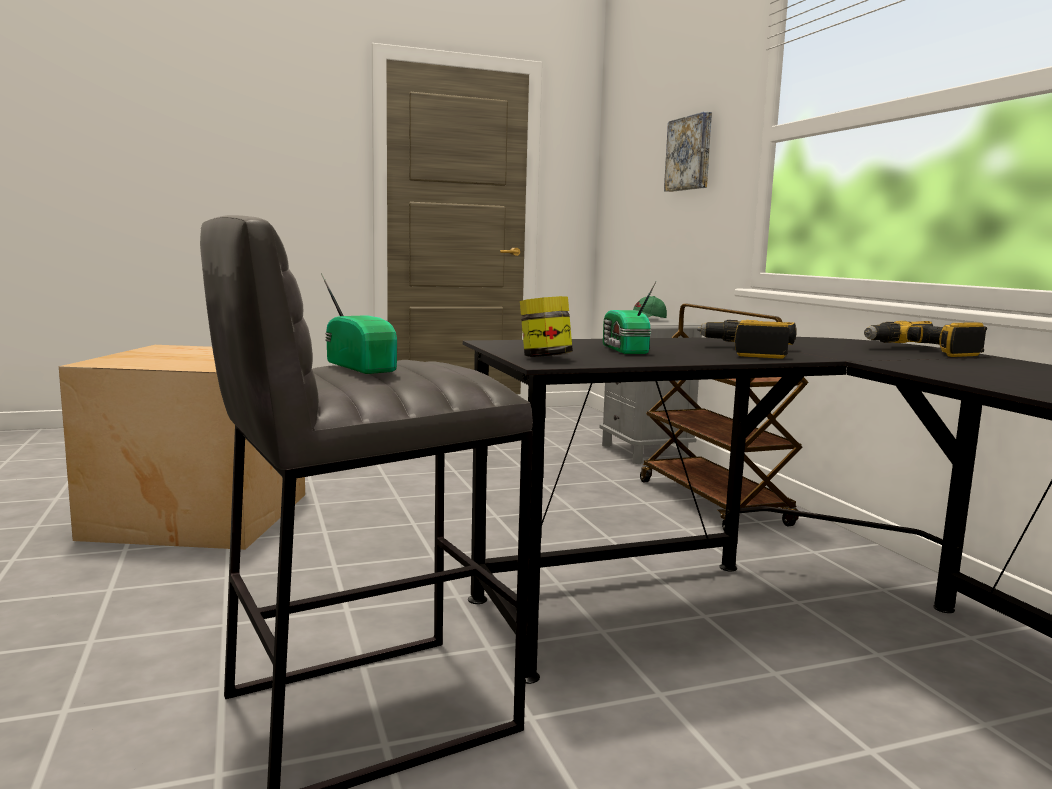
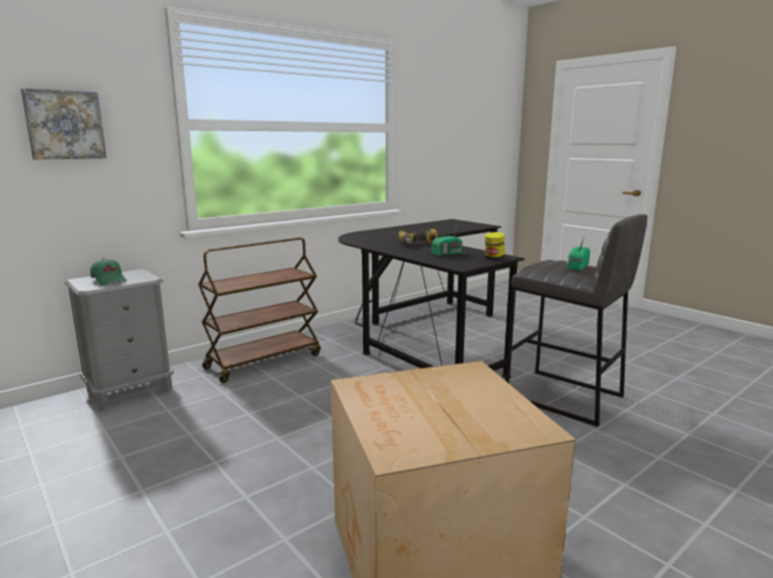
camera: 110 degrees left, 5 degrees up
power drill [864,321,987,357] -> none

